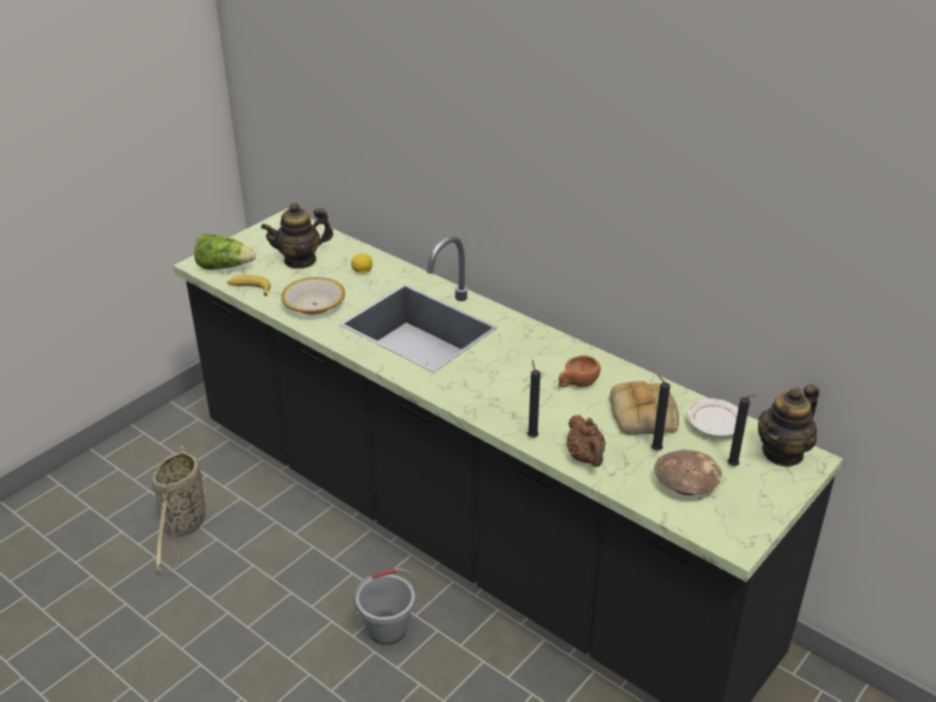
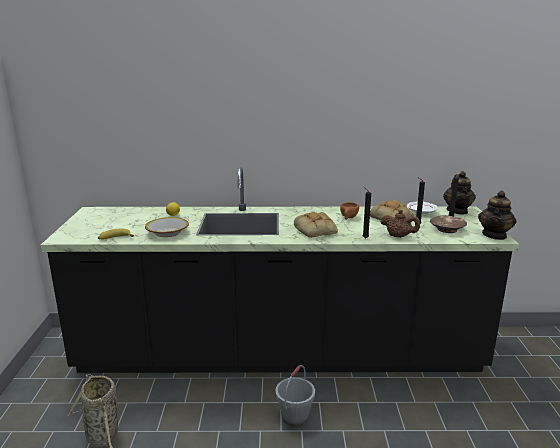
camera: 40 degrees left, 15 degrees down
lettuce [194,233,256,270] -> none
teapot [261,203,333,269] -> teapot moved to [478,190,516,240]
none -> bread [294,212,338,237]

